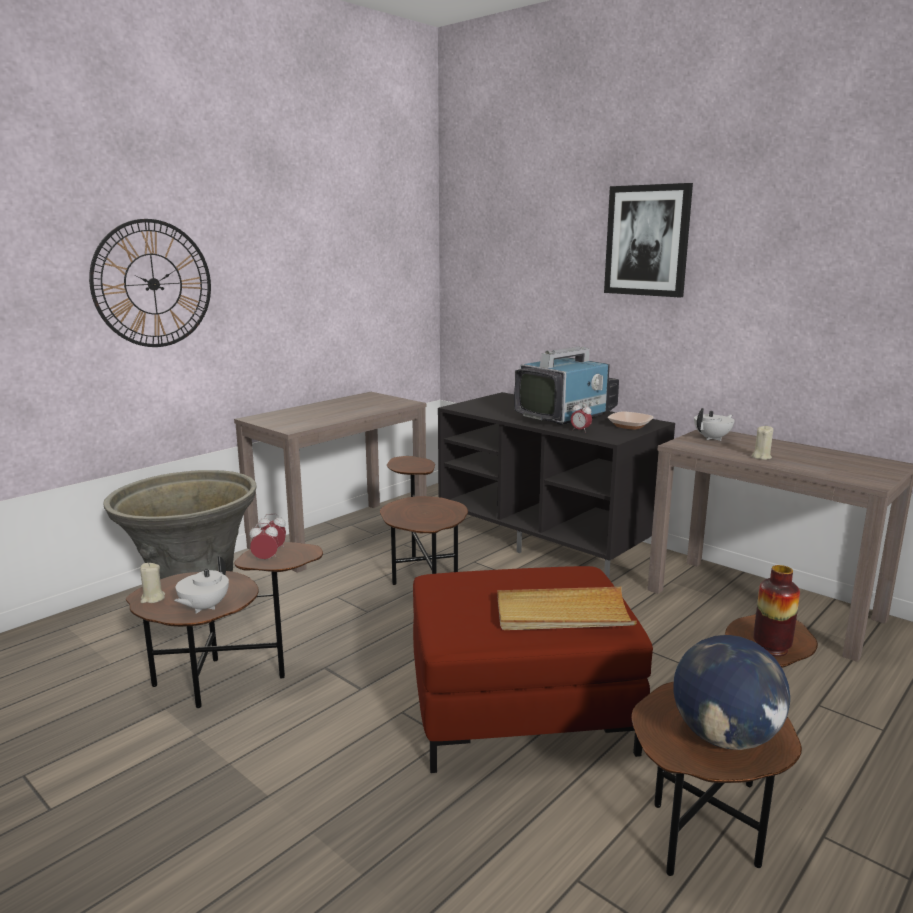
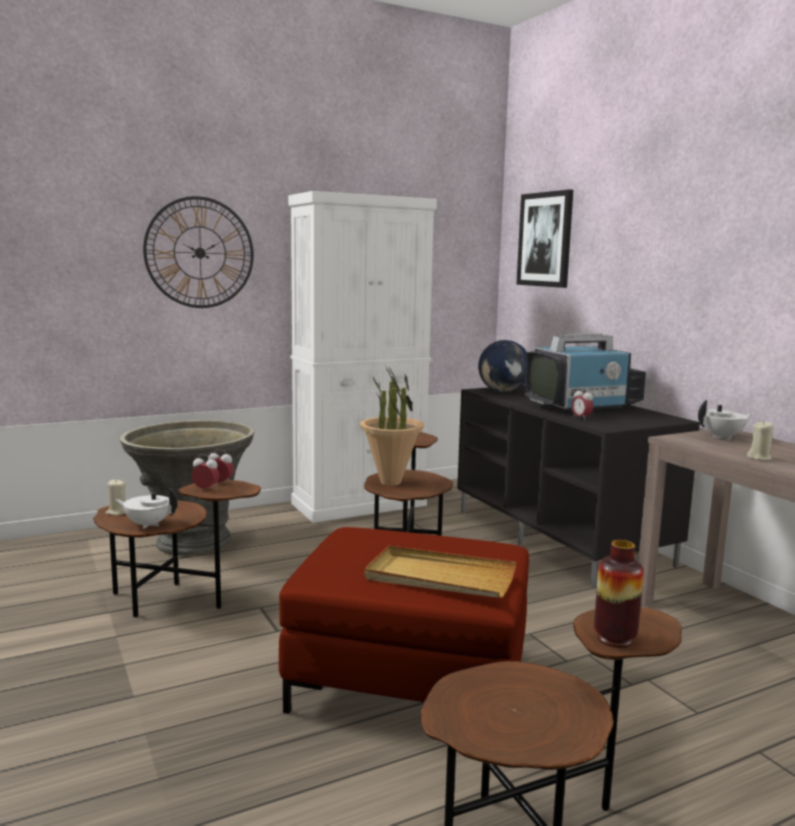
camera: 20 degrees right, 5 degrees down
white teapot [174,556,229,614] -> white teapot turned 60 degrees clockwise [115,488,178,529]
brown console table [234,392,427,573] -> white cabinet [288,191,437,523]
picture [604,183,693,297] -> picture moved to [516,189,573,288]
bowl [608,411,654,430] -> none
globe [673,635,790,750] -> globe moved to [478,340,527,393]
none -> potted plant [360,363,425,486]

